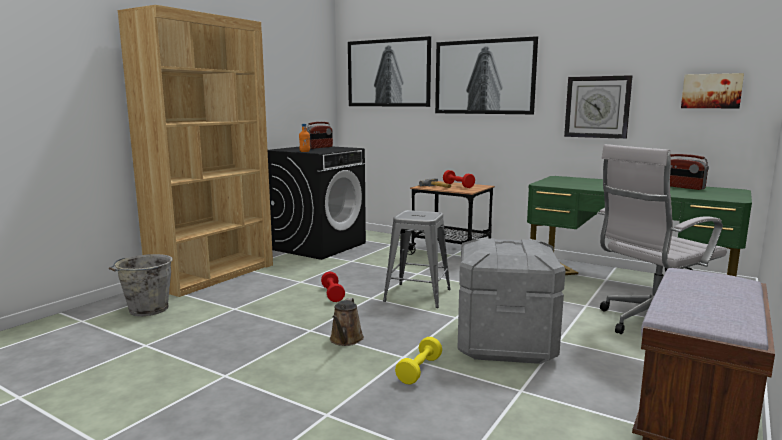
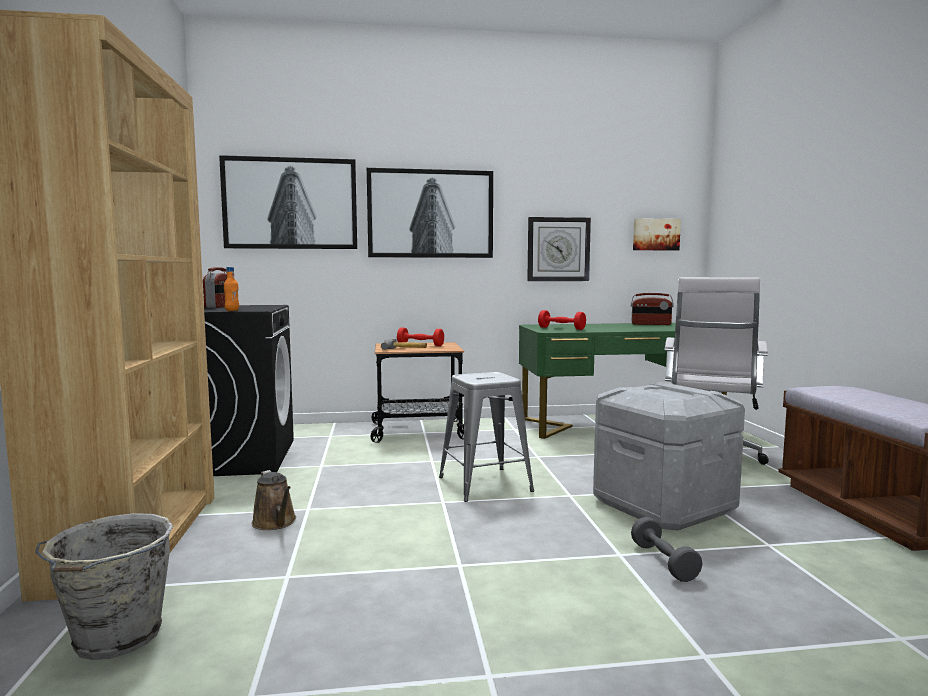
camera: 40 degrees left, 5 degrees down
red dumbbell [321,272,345,302] -> red dumbbell moved to [538,310,586,330]
brown watering can [330,298,364,346] -> brown watering can moved to [251,470,296,530]
yellow dumbbell [395,337,442,385] -> grey dumbbell [631,517,702,582]

